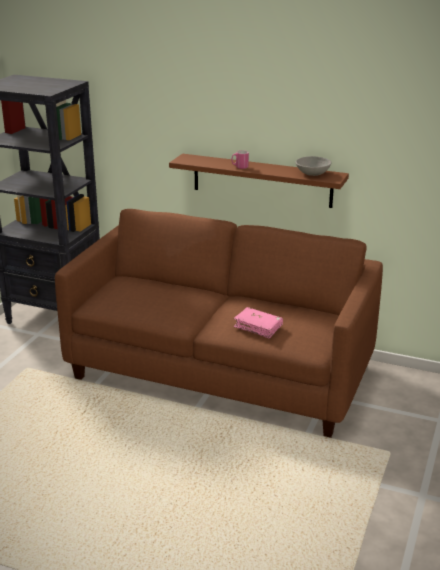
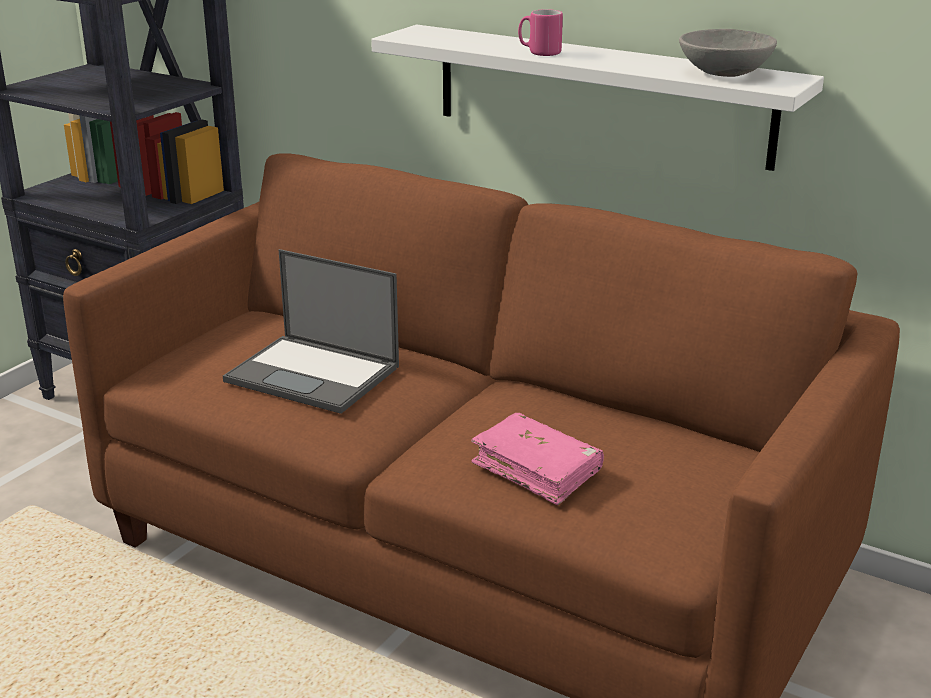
camera: 10 degrees right, 0 degrees up
brown shelf [169,154,349,208] -> white shelf [371,25,824,171]
none -> laptop [223,249,399,414]

